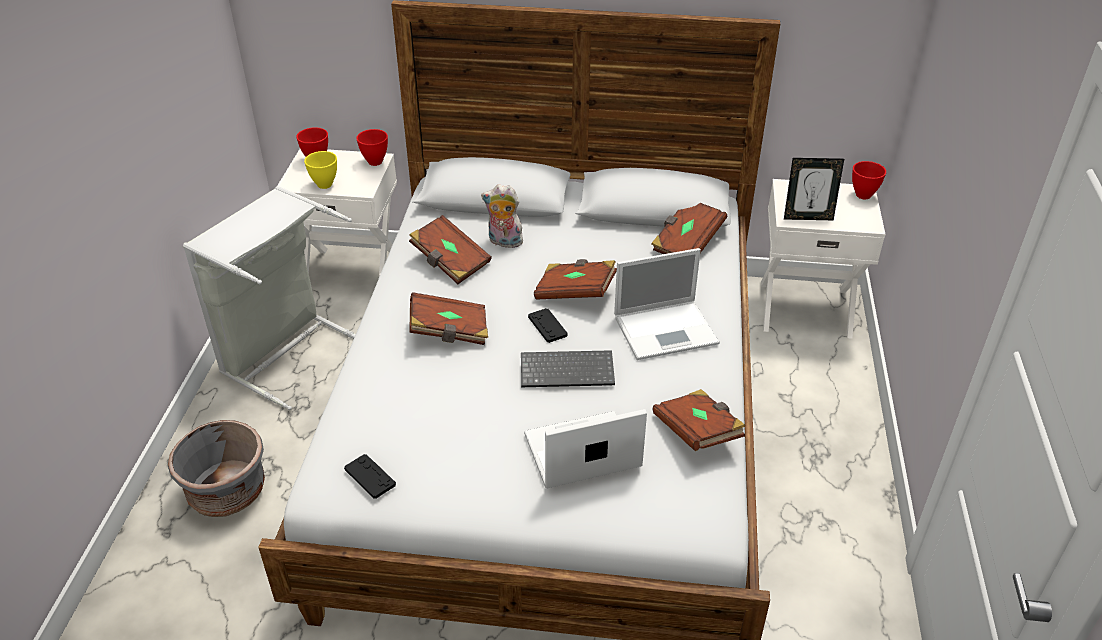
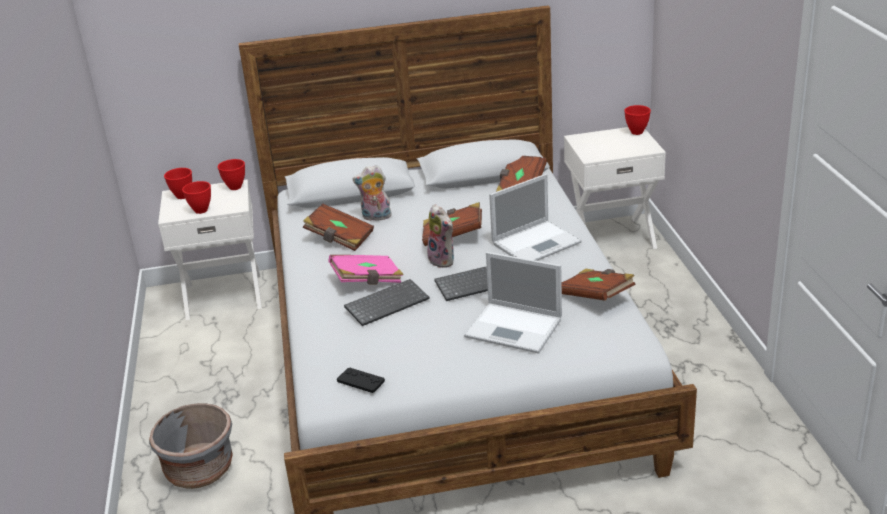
camera: 15 degrees left, 10 degrees down
grey laundry basket [183,186,356,410] -> none
yellow bowl [304,151,337,189] -> red bowl [182,181,211,214]
brown book [409,292,488,345] -> pink book [328,255,404,284]
laptop [524,409,647,488] -> laptop turned 120 degrees counterclockwise [464,252,562,354]
black game controller [528,308,568,343] -> plush toy [427,204,454,268]
picture frame [784,158,844,220] -> none
none -> keyboard [344,279,430,326]

